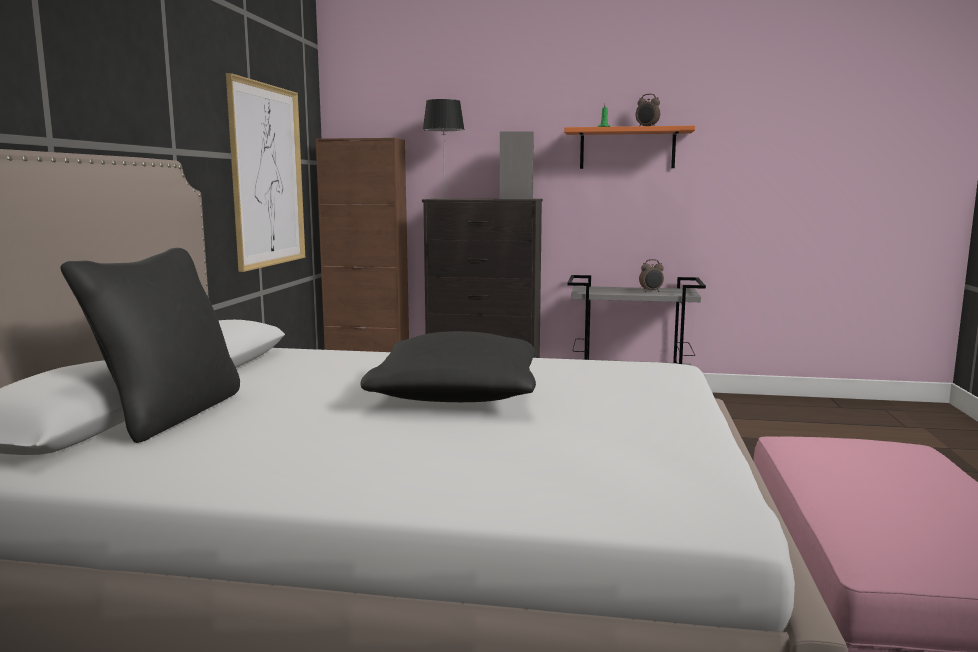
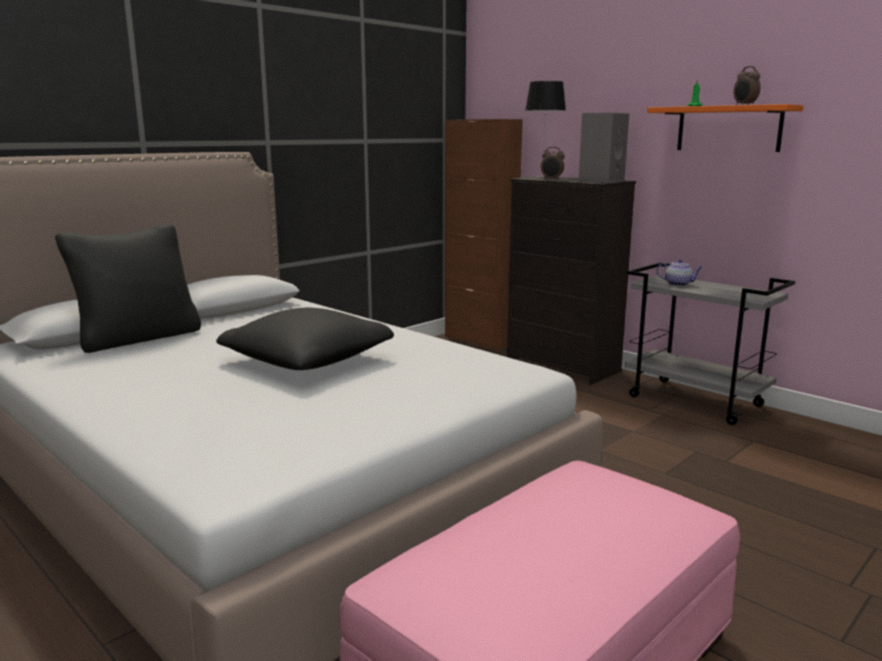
camera: 35 degrees right, 5 degrees up
picture [226,73,305,272] -> none
alarm clock [639,259,664,292] -> alarm clock moved to [541,147,565,180]
none -> teapot [657,259,703,286]

